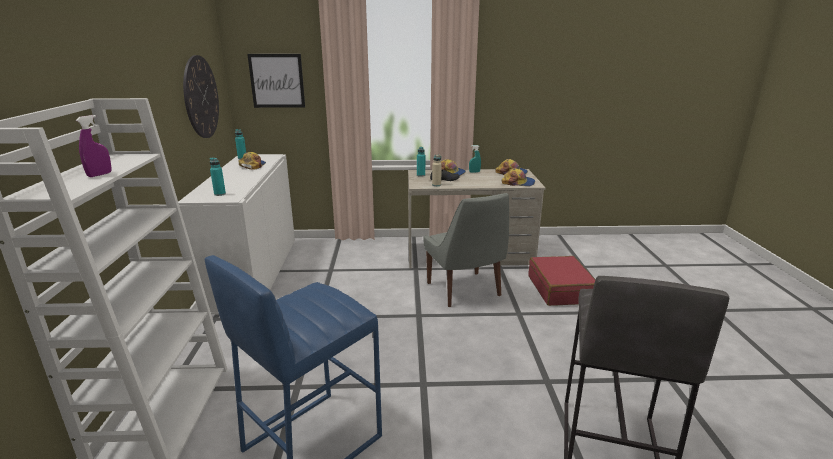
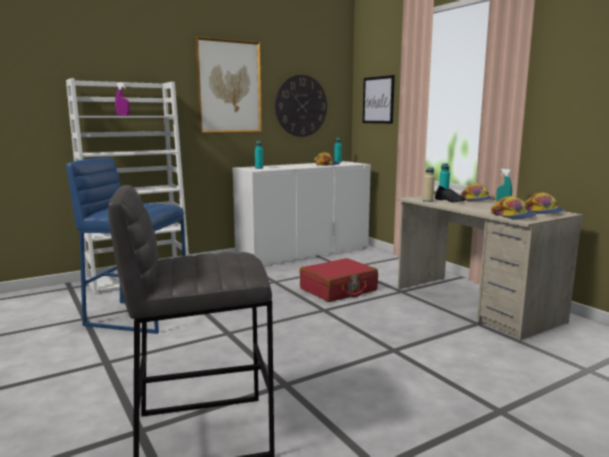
camera: 60 degrees right, 10 degrees down
grey chair [423,193,509,307] -> none
red suitcase [528,256,595,306] -> red suitcase moved to [300,258,378,302]
none -> picture [195,36,262,133]

